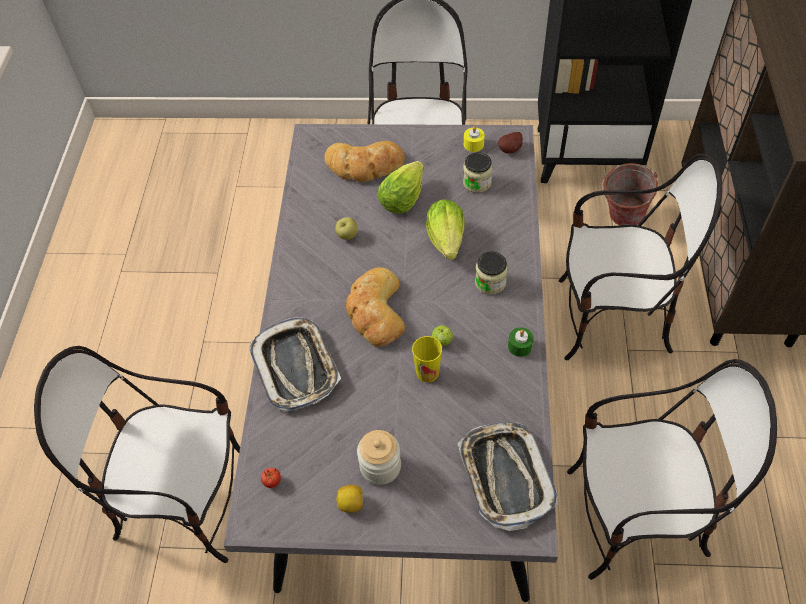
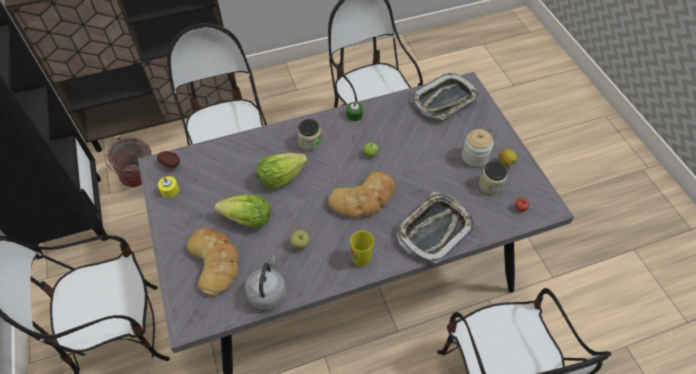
camera: 115 degrees left, 0 degrees up
cup [412,336,442,382] -> cup moved to [350,231,374,267]
jar [463,152,493,193] -> jar moved to [479,161,507,195]
none -> grey kettle [245,255,286,310]

